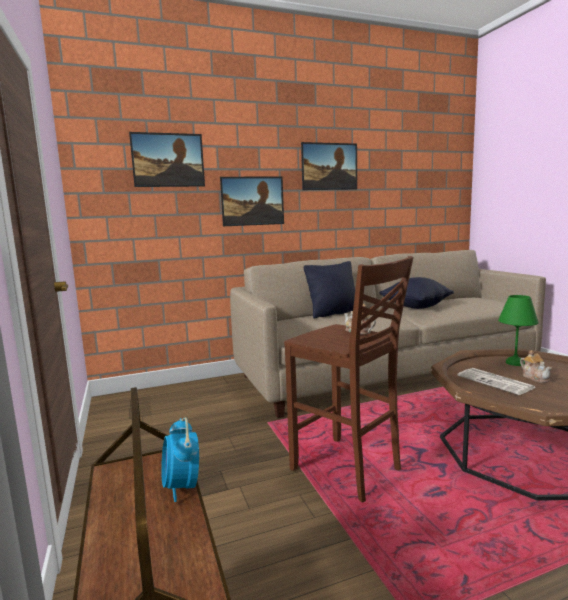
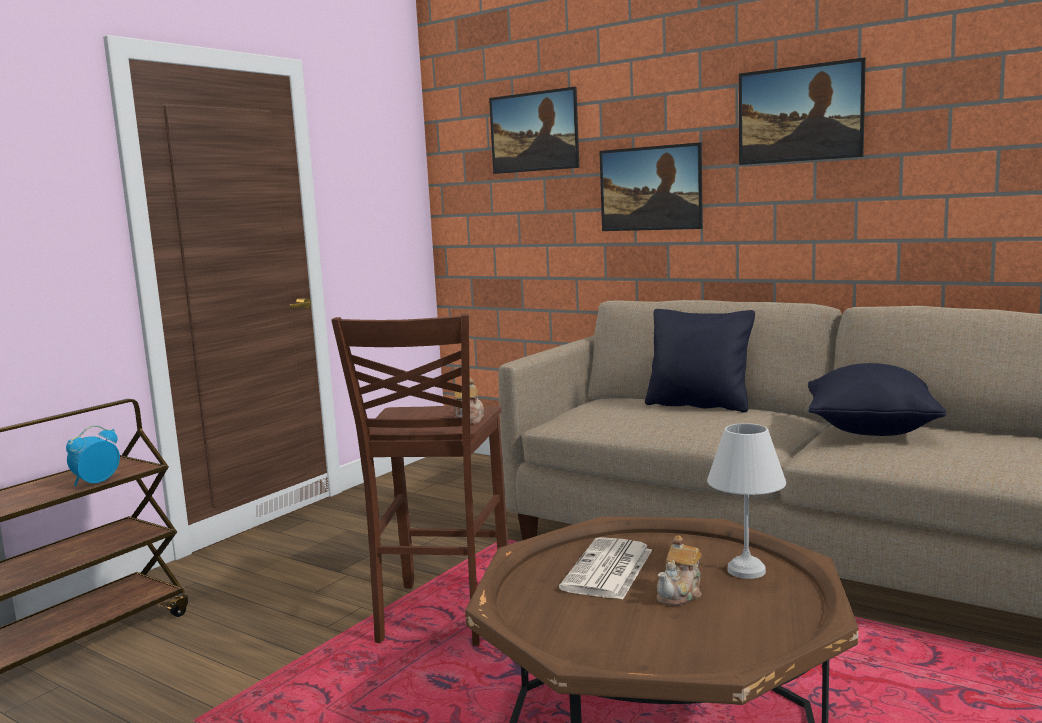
camera: 55 degrees right, 0 degrees up
green table lamp [498,295,539,366] -> white table lamp [707,423,786,579]

